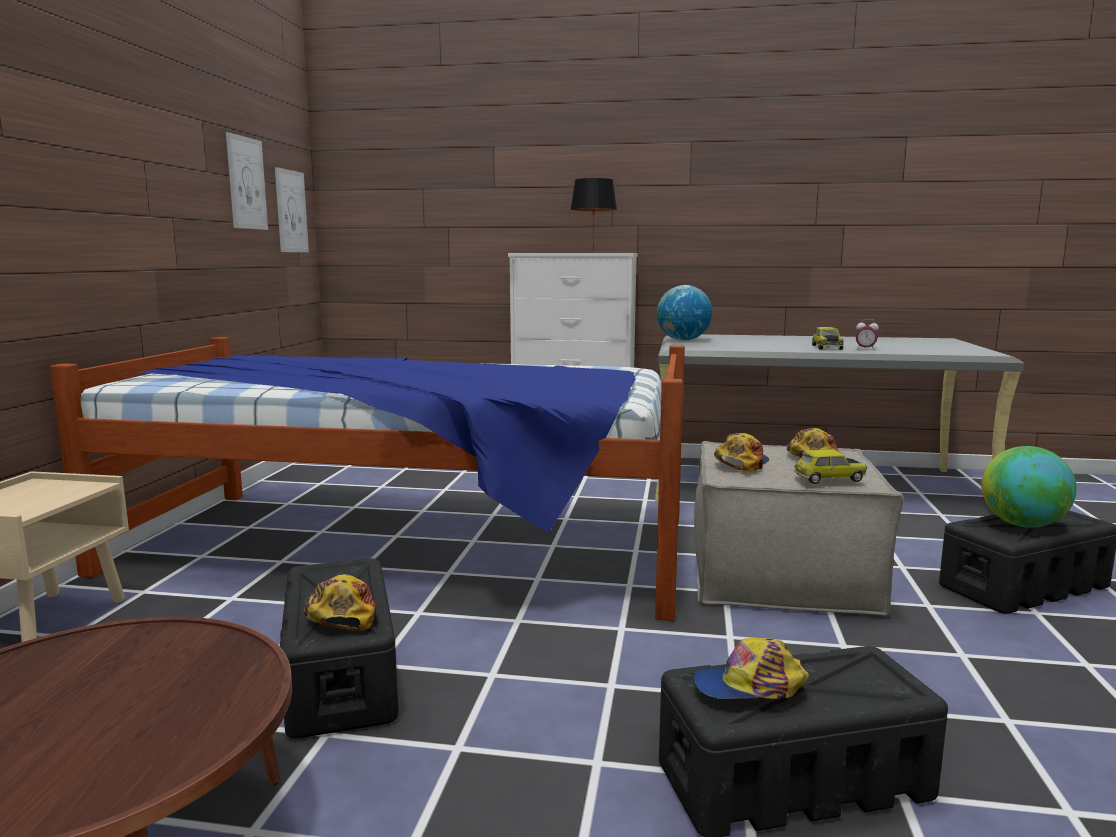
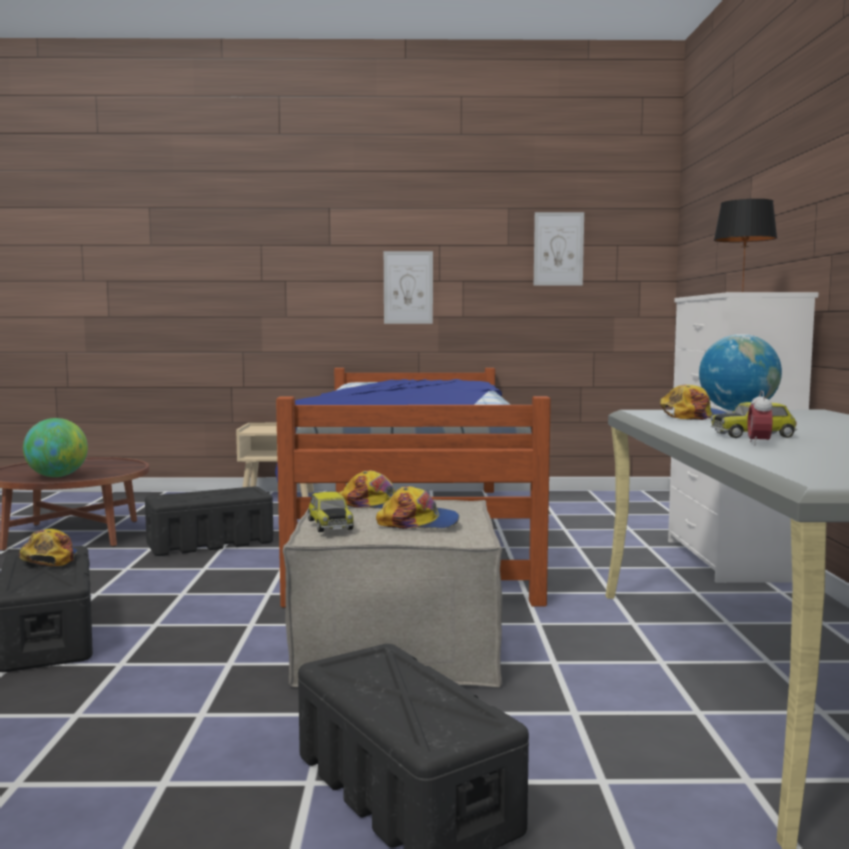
camera: 80 degrees right, 5 degrees down
picture [275,167,309,252] -> picture moved to [384,251,433,324]
cap [304,574,376,631] -> cap moved to [660,384,727,420]
globe [981,446,1077,528] -> globe moved to [23,418,88,477]

